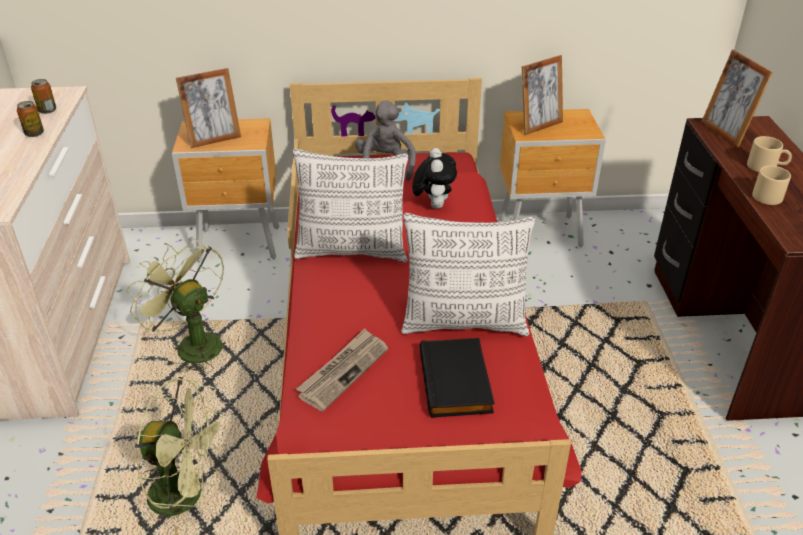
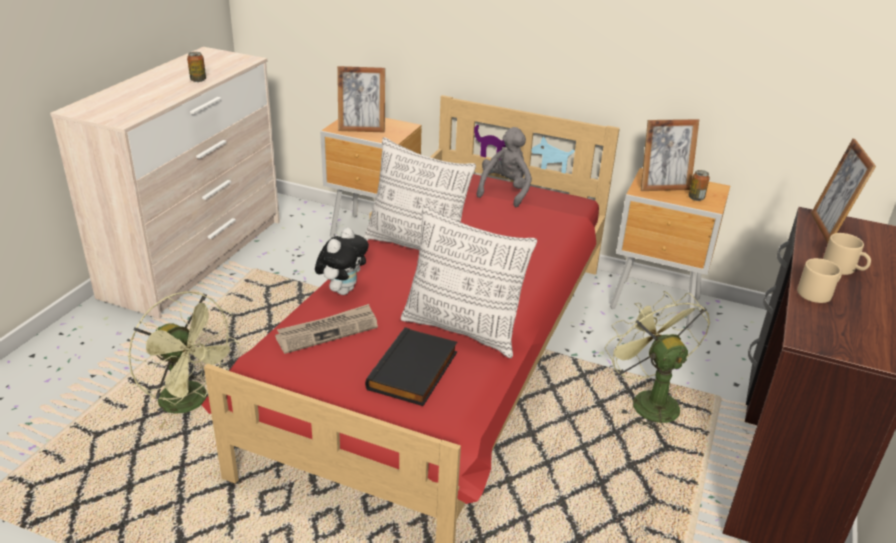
camera: 25 degrees right, 5 degrees down
can [31,79,56,114] -> can moved to [689,170,710,201]
green fan [126,237,224,373] -> green fan moved to [605,291,710,434]
plush toy [412,148,457,209] -> plush toy moved to [315,228,369,295]

